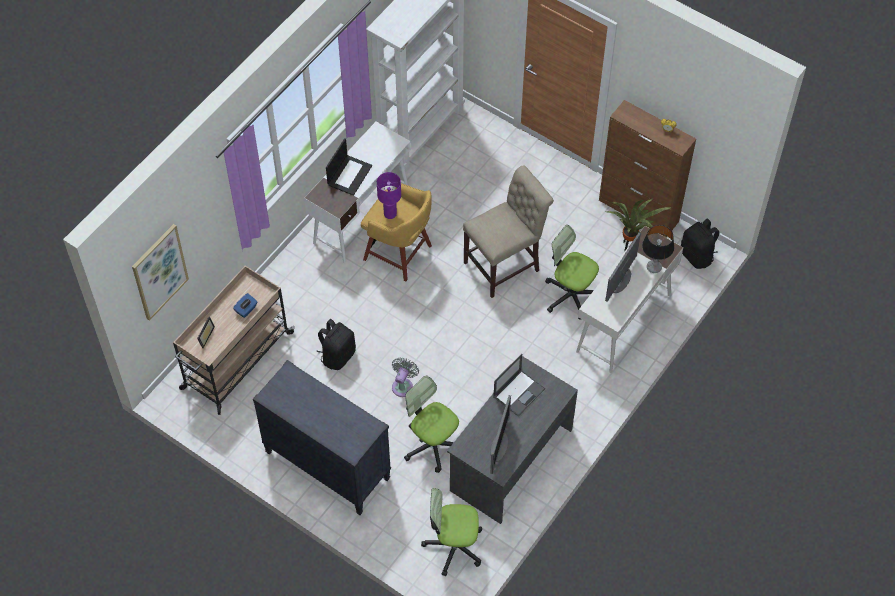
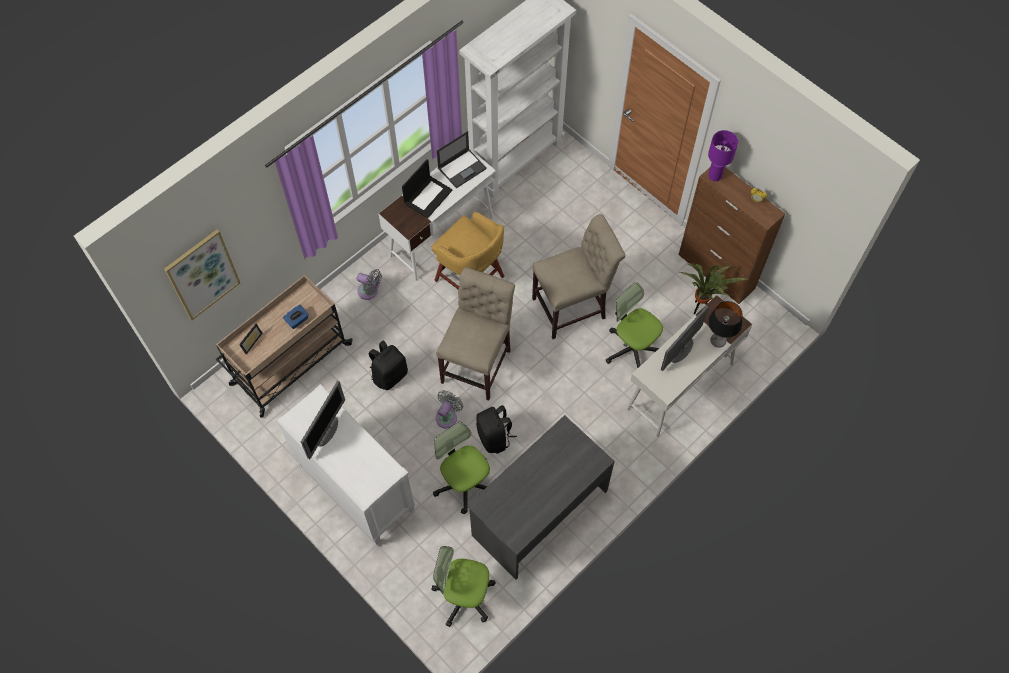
camera: 10 degrees right, 5 degrees up
black dresser [253,360,391,515] -> white dresser [276,384,415,546]
purple table lamp [377,172,401,219] -> purple table lamp moved to [708,130,738,181]
monitor [490,395,511,474] -> monitor moved to [301,381,345,459]
laptop [493,354,545,416] -> laptop moved to [437,131,487,188]
black backpack [681,218,719,269] -> black backpack moved to [476,405,517,454]
none -> grey fan [357,269,382,300]
none -> beige chair [436,267,515,401]

